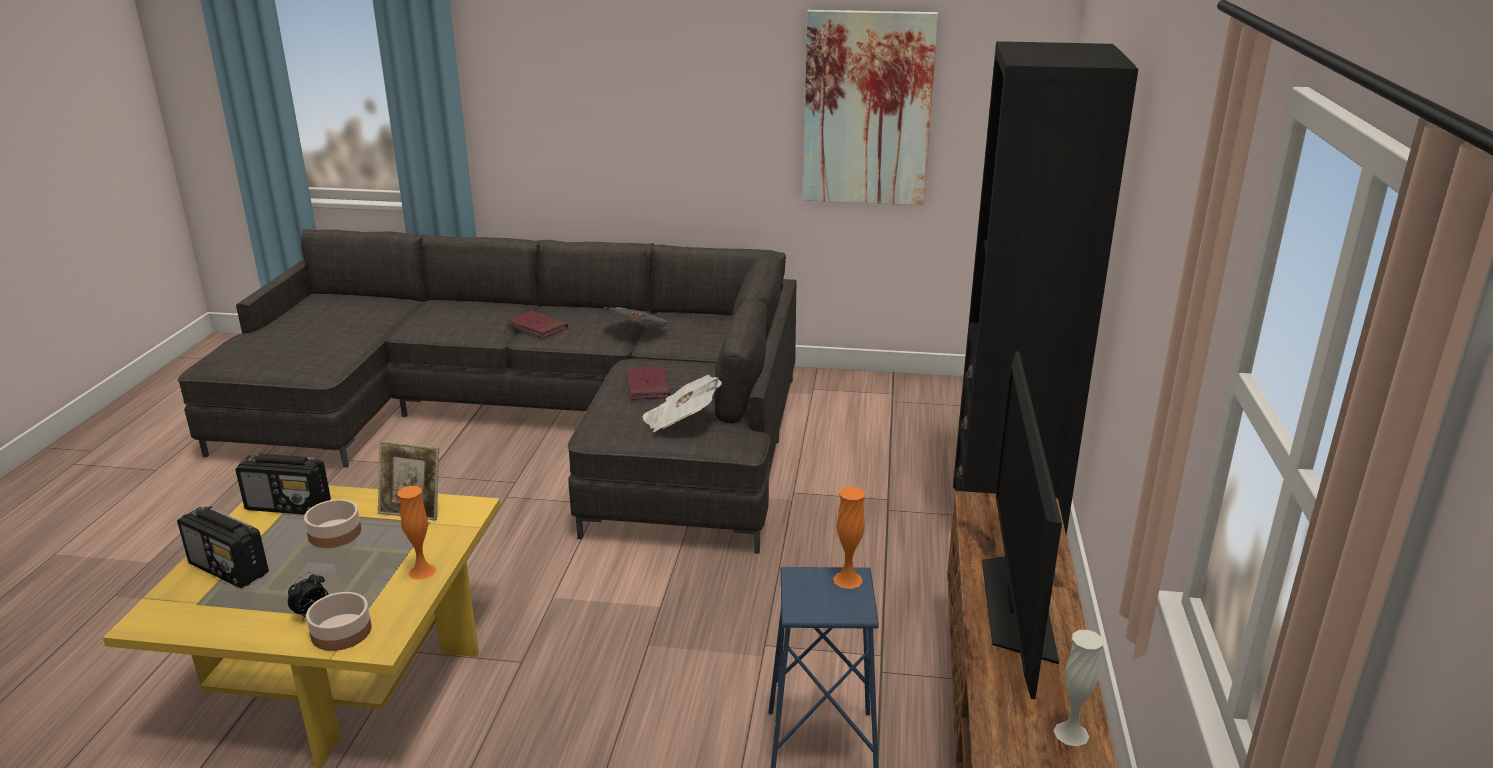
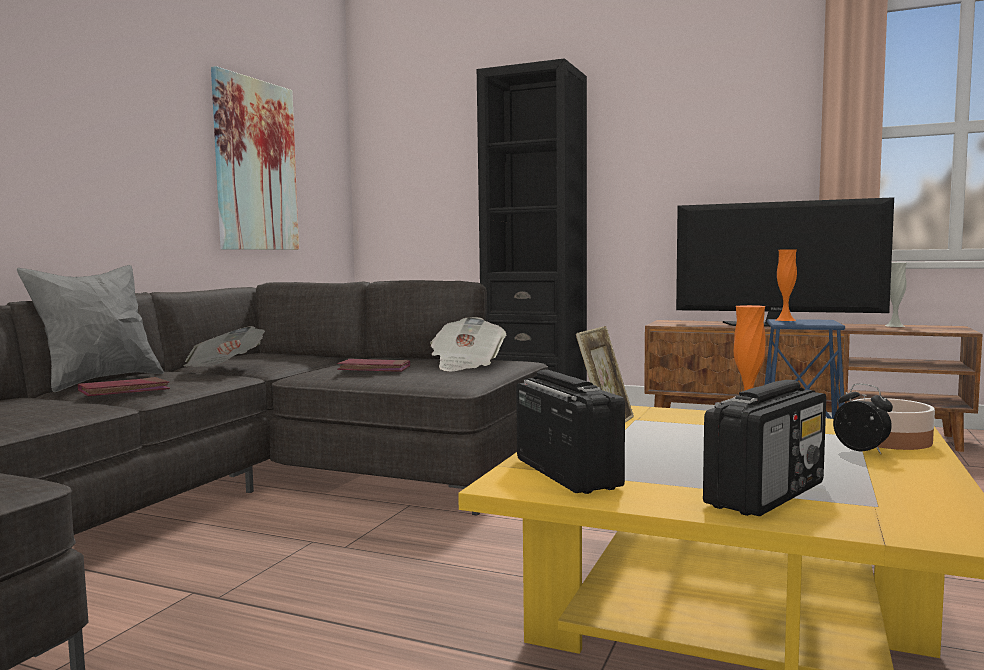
camera: 75 degrees left, 20 degrees down
radio [235,453,331,515] -> radio turned 45 degrees counterclockwise [516,370,625,494]
bowl [304,499,361,548] -> none
none -> grey pillow [17,265,164,392]

